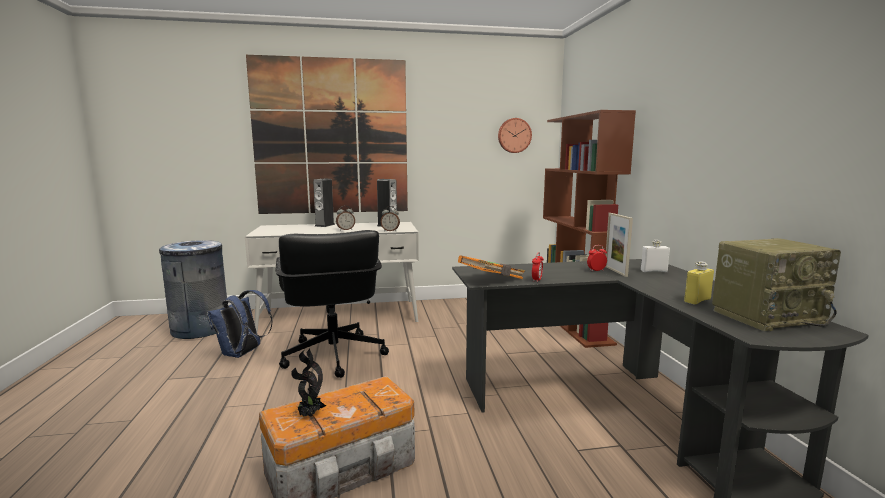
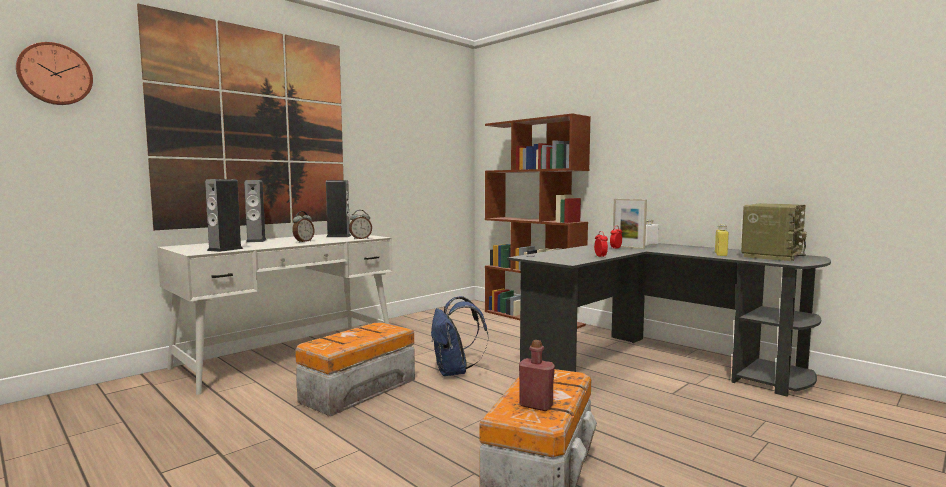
camera: 35 degrees left, 5 degrees down
grey trash can [159,240,227,339] -> none
blue backpack [207,290,273,358] -> blue backpack moved to [431,296,488,376]
black office chair [275,230,389,378] -> storage box [295,322,415,416]
potted plant [291,349,326,417] -> red bottle [519,340,555,411]
orange book [458,255,525,279] -> none
wall clock [498,118,532,153] -> wall clock moved to [16,42,93,105]
none -> speaker [205,179,243,252]

